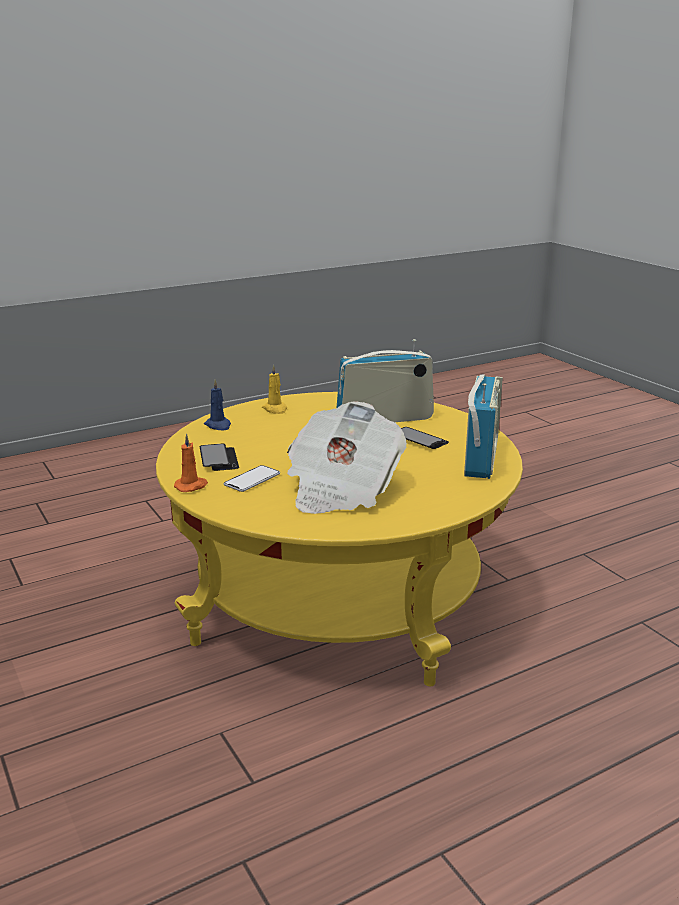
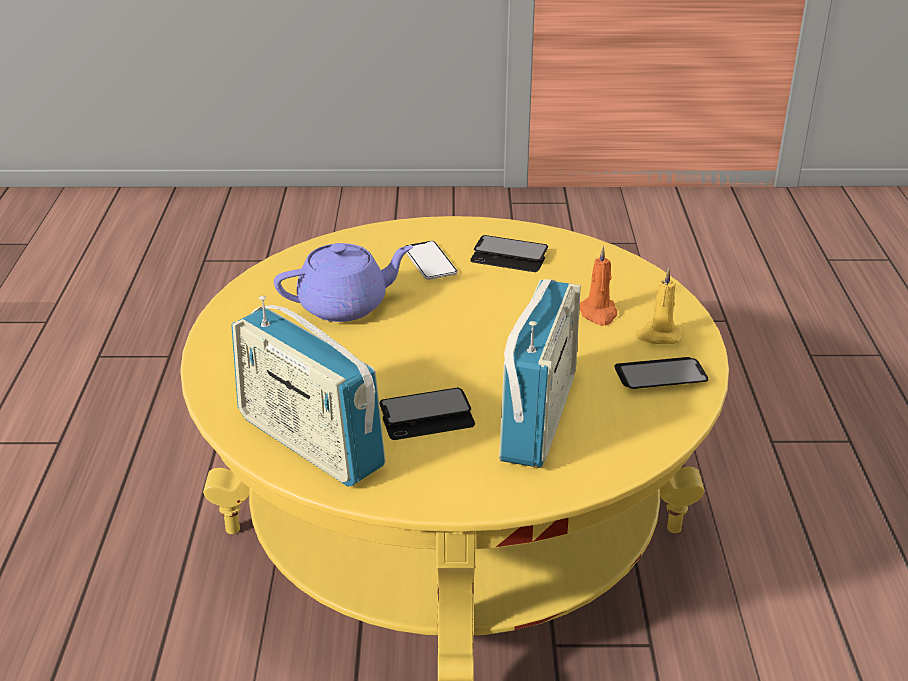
camera: 120 degrees right, 10 degrees up
orange candle [174,434,208,492] -> orange candle moved to [579,246,617,326]
blue candle [204,379,231,430] -> none
newspaper [287,401,407,514] -> purple teapot [274,243,413,322]
none -> phone [614,357,709,389]

